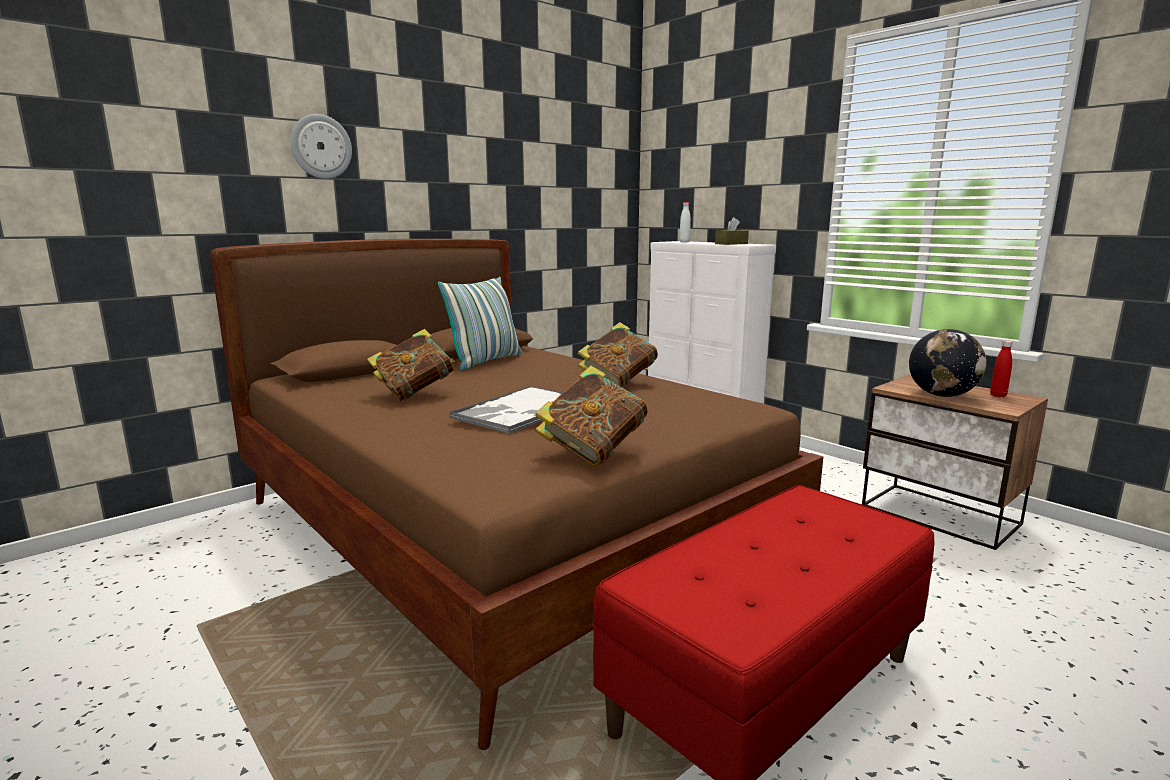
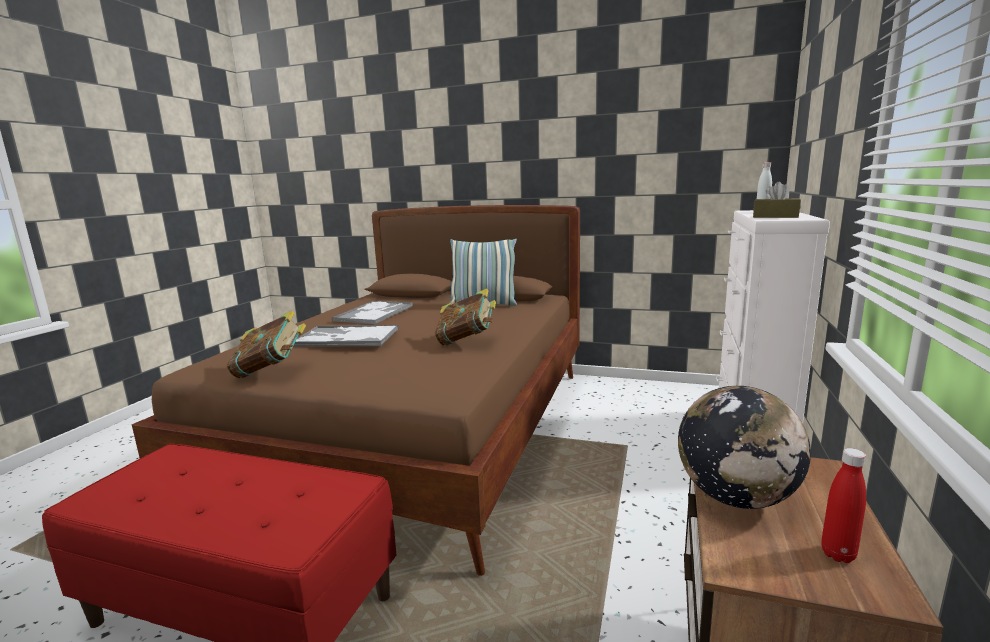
camera: 60 degrees right, 0 degrees up
wall clock [290,114,352,179] -> none
book [367,329,457,401] -> tray [331,301,413,324]

